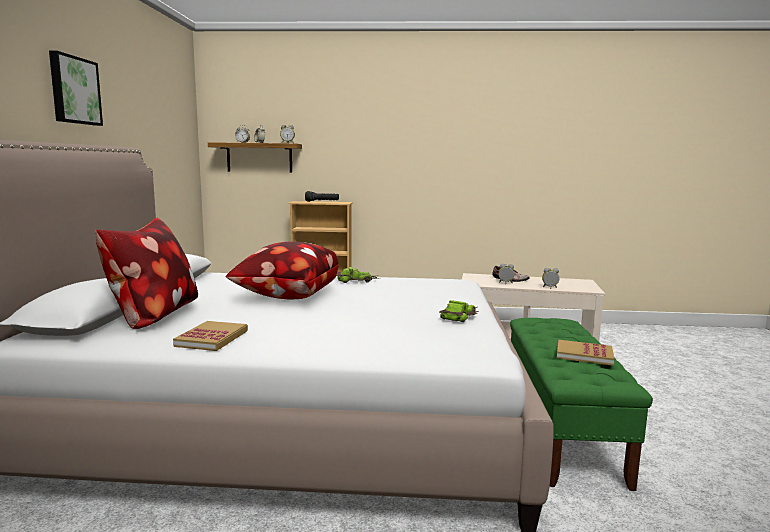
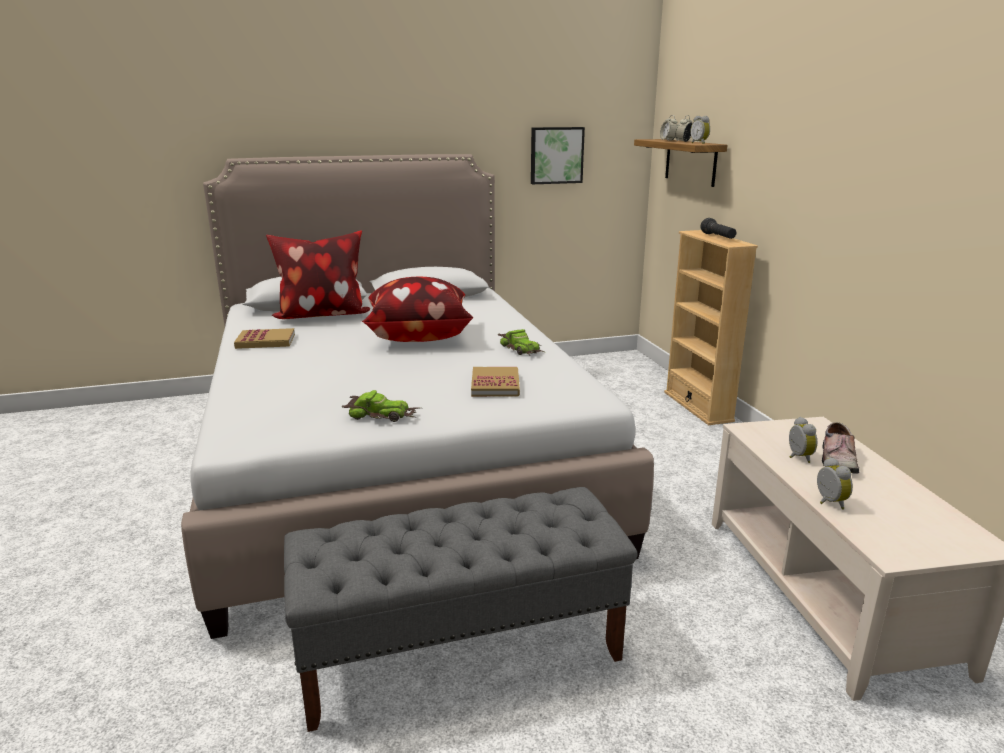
camera: 70 degrees right, 10 degrees up
picture [49,51,103,126] -> picture moved to [531,127,585,184]
green bench [510,318,653,491] -> grey bench [284,487,638,732]
book [557,340,614,366] -> book moved to [471,367,520,397]

